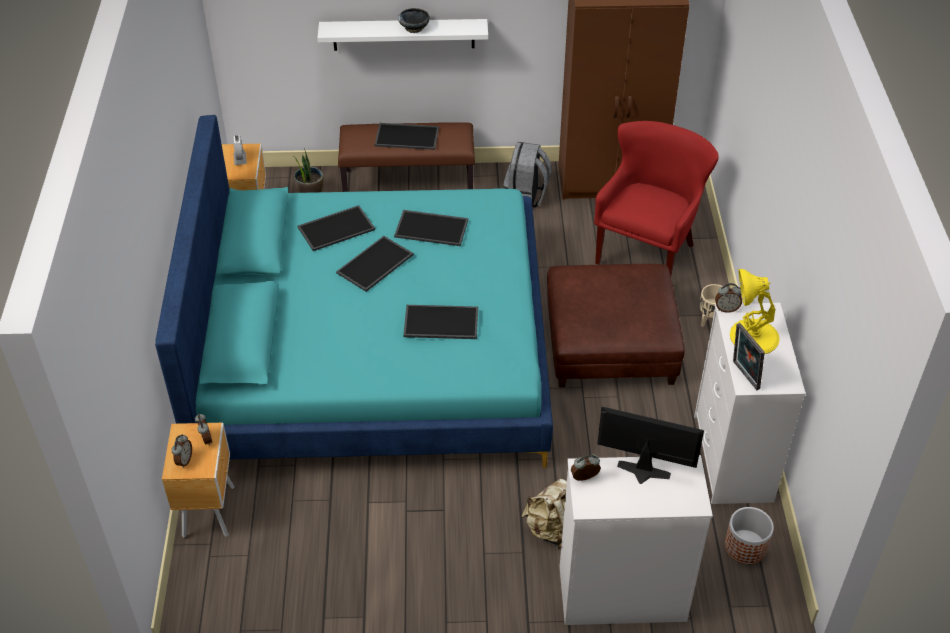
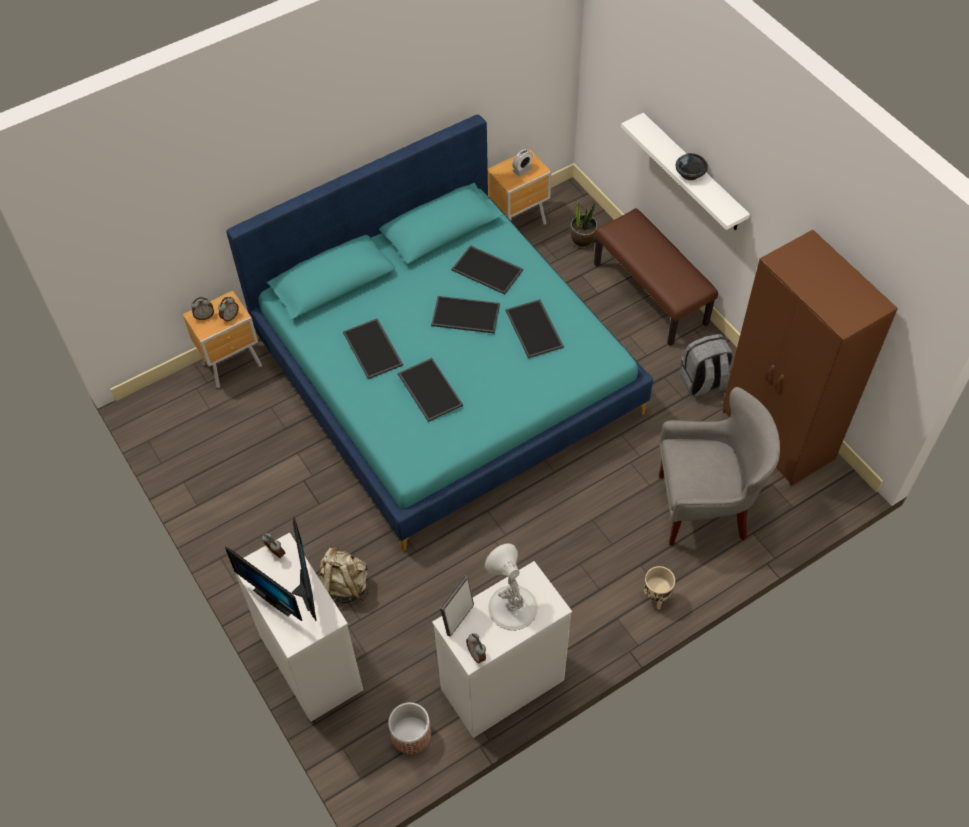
camera: 60 degrees right, 10 degrees up
tray [375,123,439,150] -> tray moved to [343,318,403,379]
brown ottoman [547,264,685,387] -> none
red armchair [594,121,719,275] -> grey armchair [659,387,780,545]
alarm clock [715,283,742,313] -> alarm clock moved to [466,633,486,663]
yellow table lamp [730,269,780,354] -> white table lamp [484,543,537,630]
none -> monitor [225,547,302,621]

